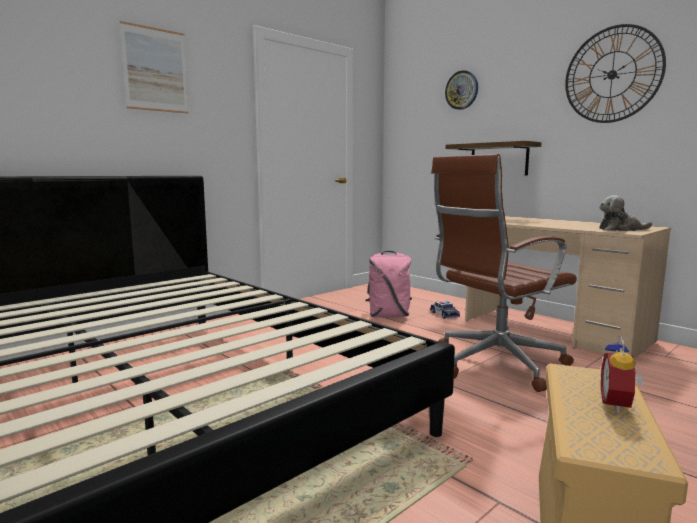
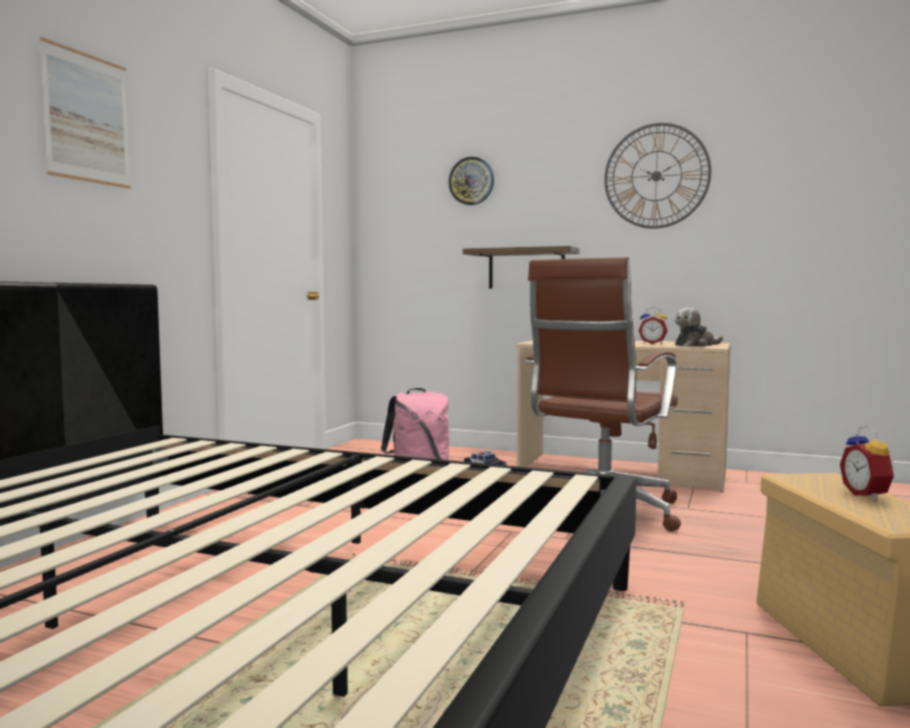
camera: 25 degrees left, 5 degrees down
none -> alarm clock [638,307,668,344]

